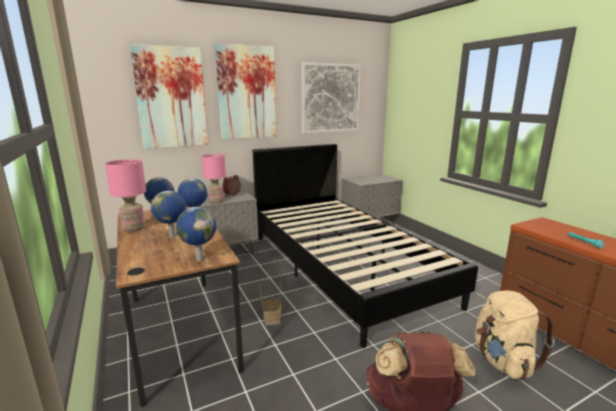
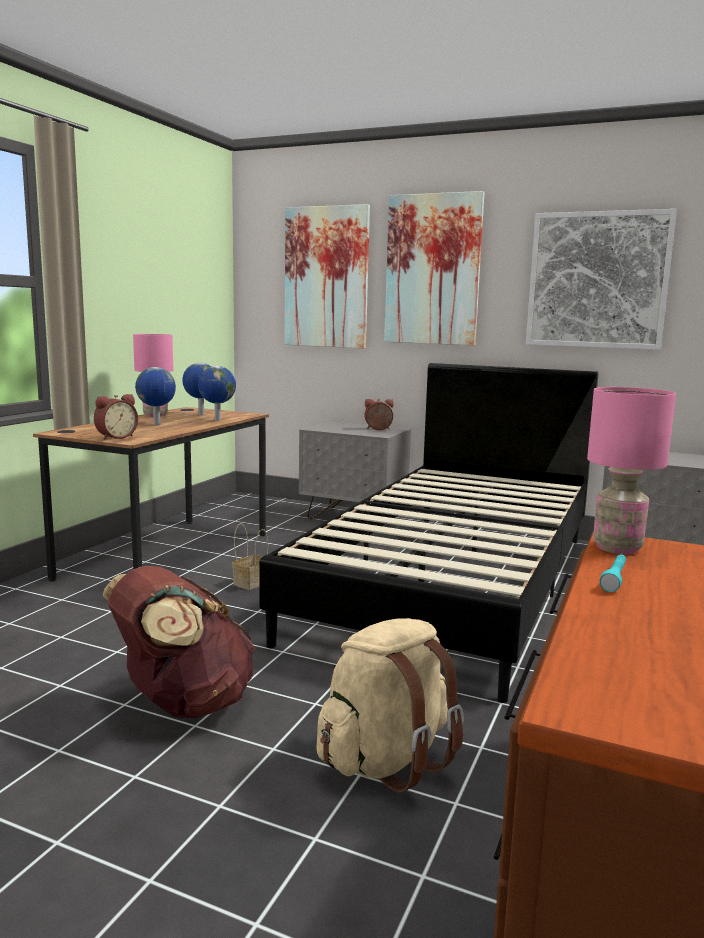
camera: 50 degrees right, 5 degrees down
globe [176,207,216,261] -> alarm clock [94,394,138,440]
pink table lamp [201,154,226,203] -> pink table lamp moved to [587,387,676,554]

